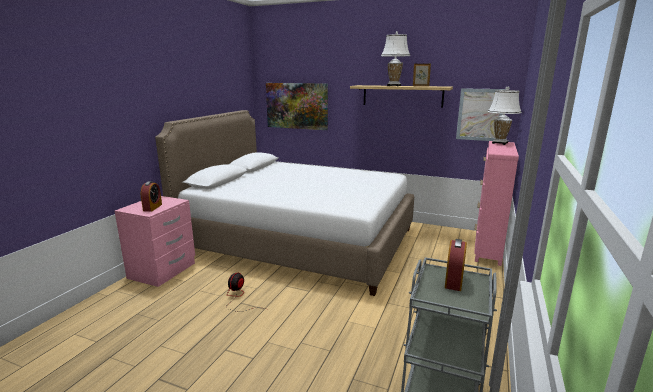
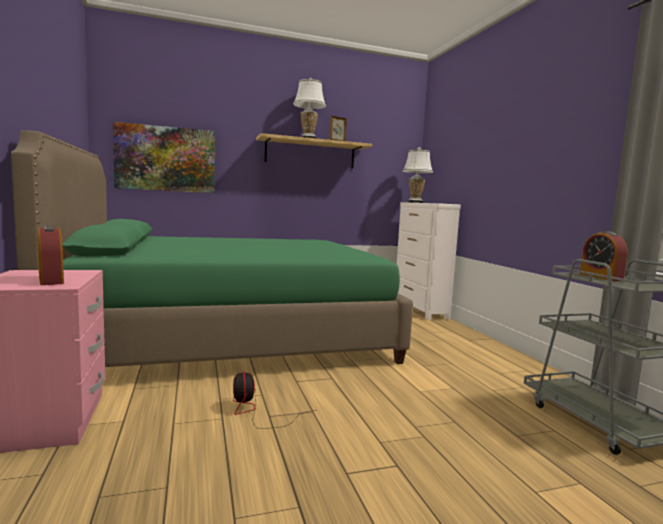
camera: 40 degrees left, 10 degrees down
white bed [155,110,414,296] -> green bed [11,130,413,367]
picture [456,88,505,141] -> none
pink dresser [474,141,519,266] -> white dresser [397,202,461,320]

